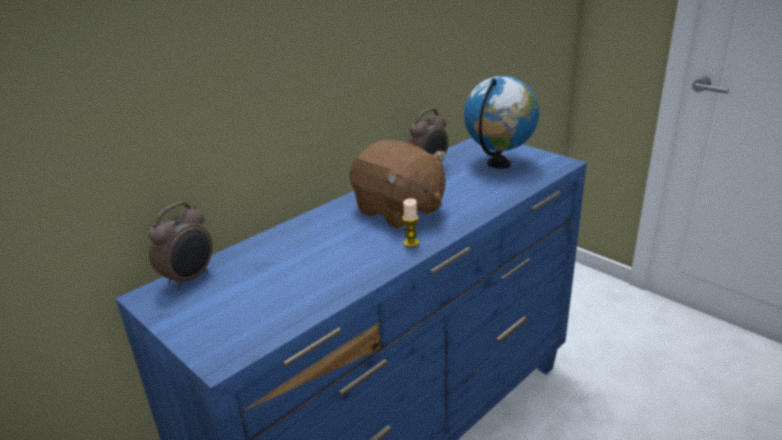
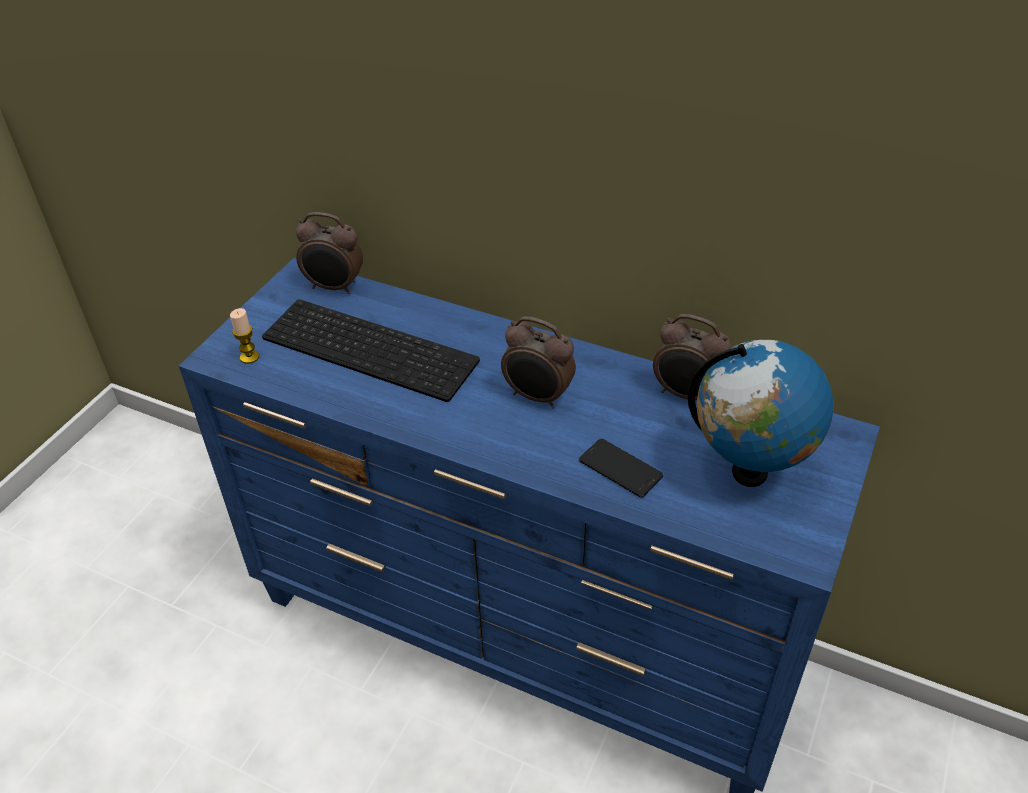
camera: 70 degrees right, 15 degrees up
brown plush toy [349,140,446,229] -> alarm clock [501,316,576,409]
candle [402,198,419,248] -> candle moved to [230,308,259,364]
none -> keyboard [262,299,480,402]
none -> phone [579,439,663,498]

